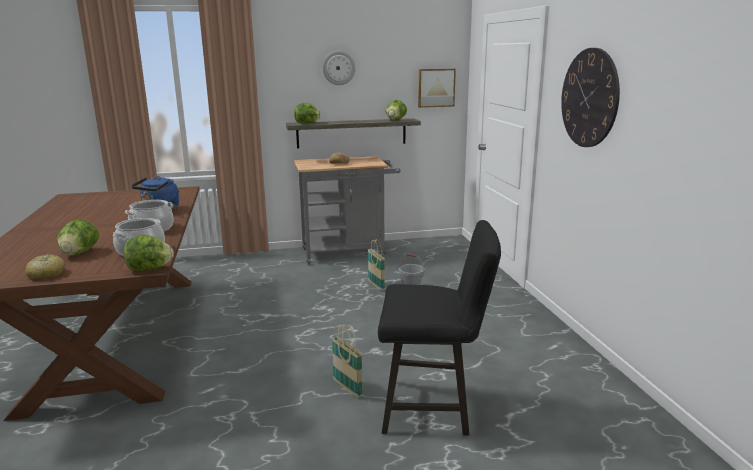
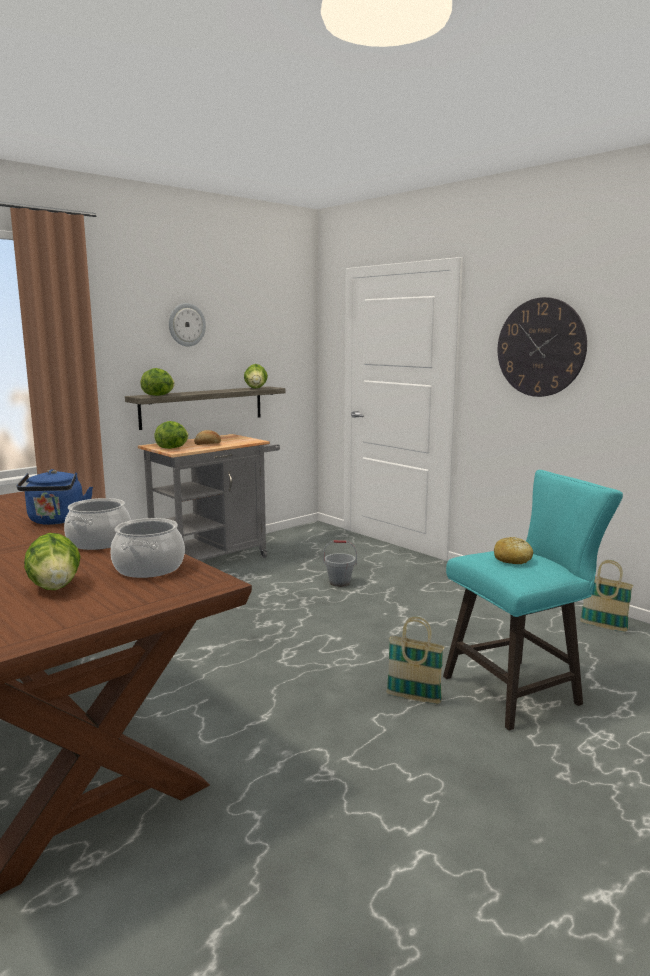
camera: 30 degrees left, 5 degrees down
bread [25,255,65,279] -> bread moved to [494,537,533,564]
lettuce [124,235,174,271] -> lettuce moved to [154,421,189,449]
basket [368,239,385,290] -> basket moved to [580,560,634,632]
black stool [378,220,501,436] -> turquoise stool [443,470,623,731]
picture [418,69,456,108] -> none

